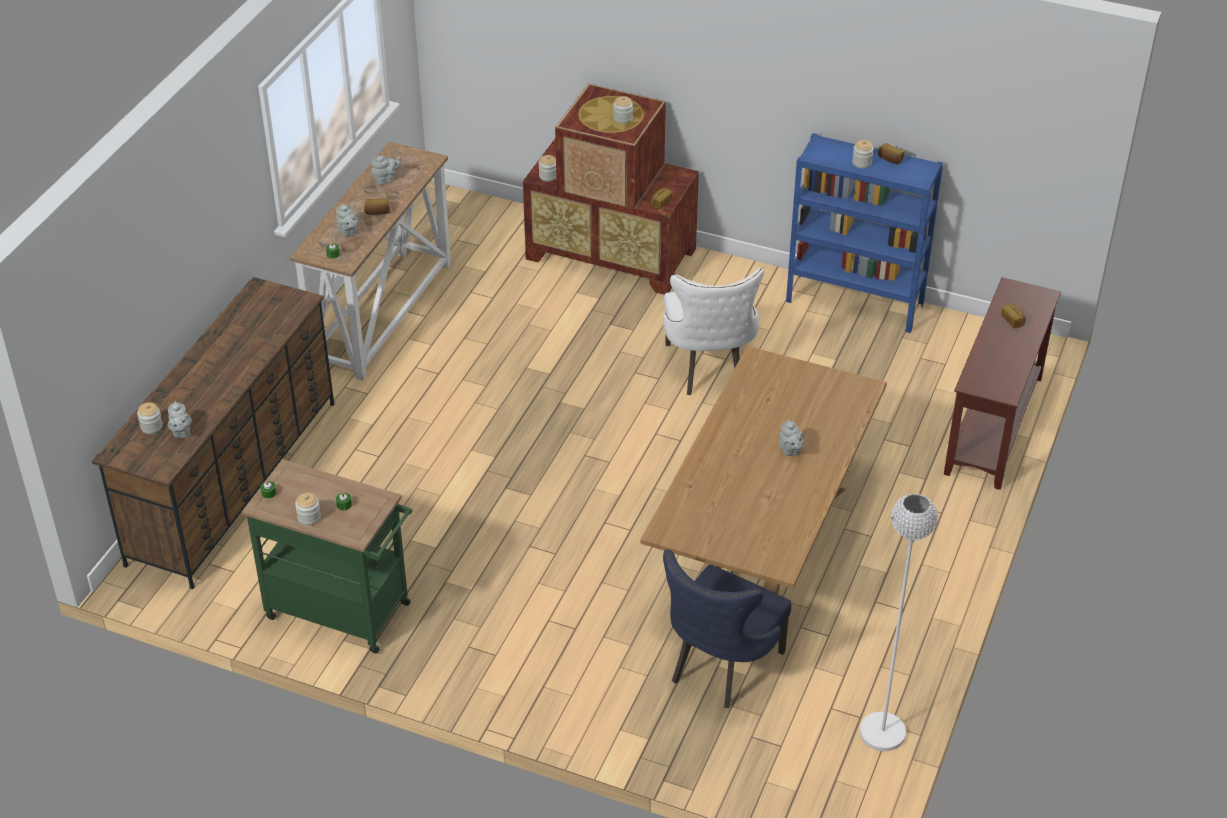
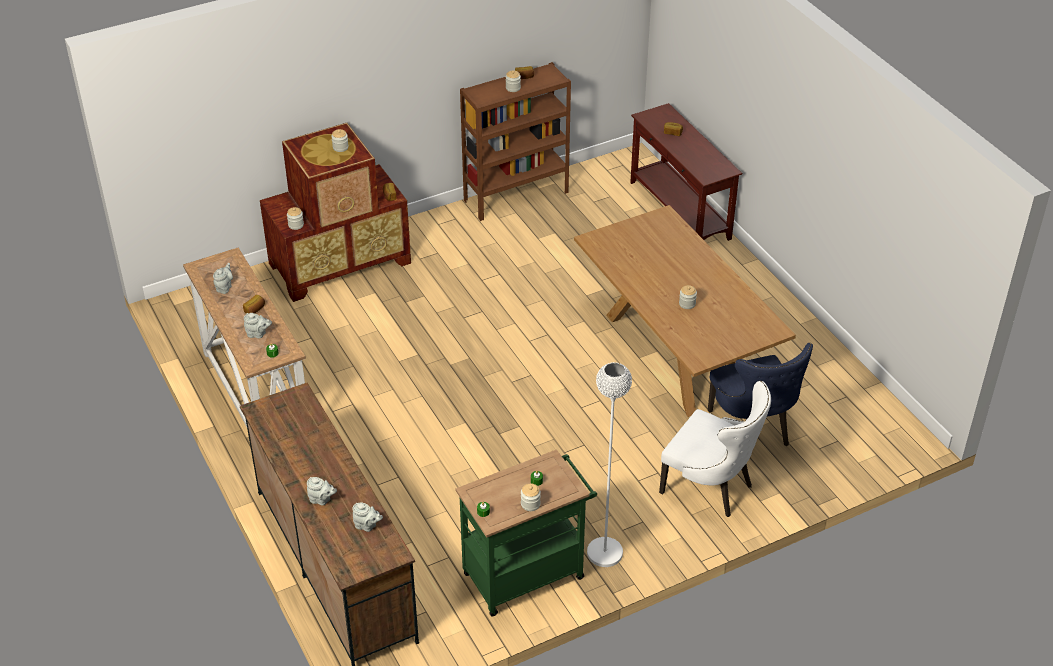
camera: 50 degrees left, 0 degrees up
jar [137,402,163,434] -> jar moved to [679,285,697,309]
white chair [663,268,764,395] -> white chair moved to [659,381,771,517]
grey teapot [779,419,804,456] -> grey teapot moved to [307,477,337,505]
blue bookcase [786,133,943,333] -> brown bookcase [460,62,571,221]
white floor lamp [860,494,938,751] -> white floor lamp moved to [587,362,632,567]

